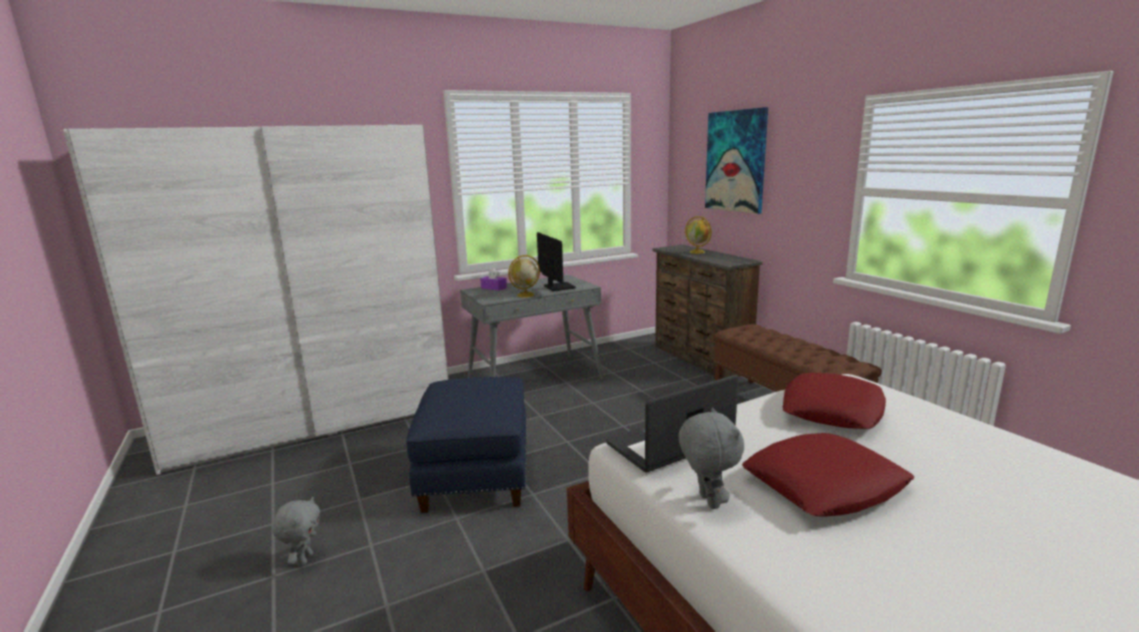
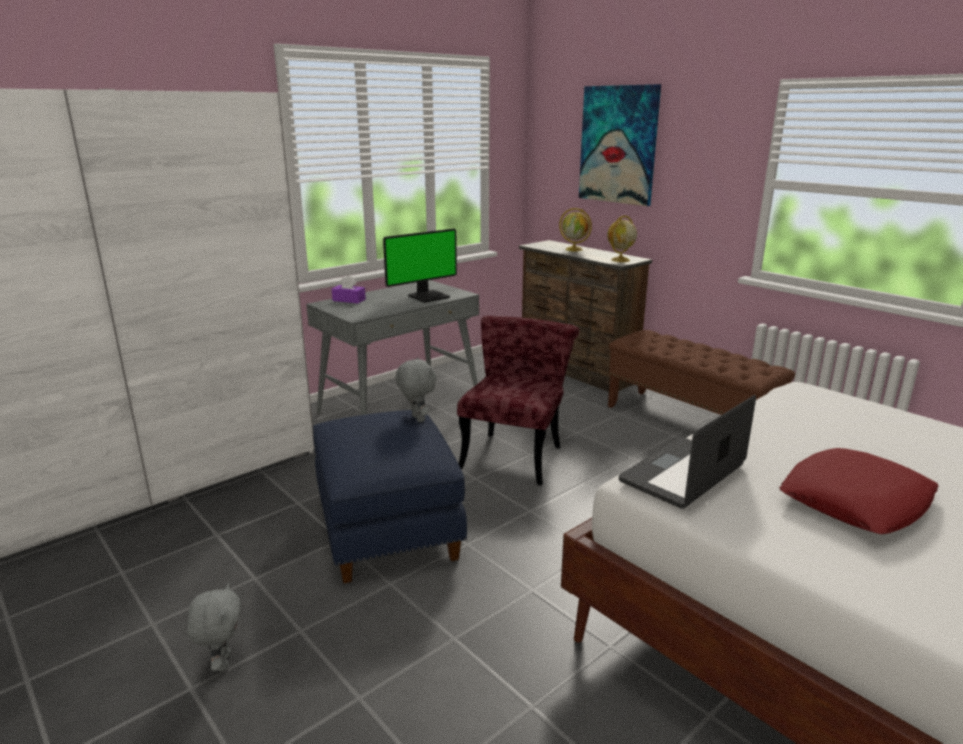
camera: 15 degrees left, 5 degrees up
globe [508,255,540,297] -> globe moved to [607,216,637,262]
monitor [537,232,576,291] -> monitor turned 90 degrees clockwise [383,229,457,303]
grey plush toy [678,407,744,509] -> grey plush toy moved to [396,357,437,423]
red pillow [782,373,886,429] -> none
none -> red chair [457,316,580,485]

